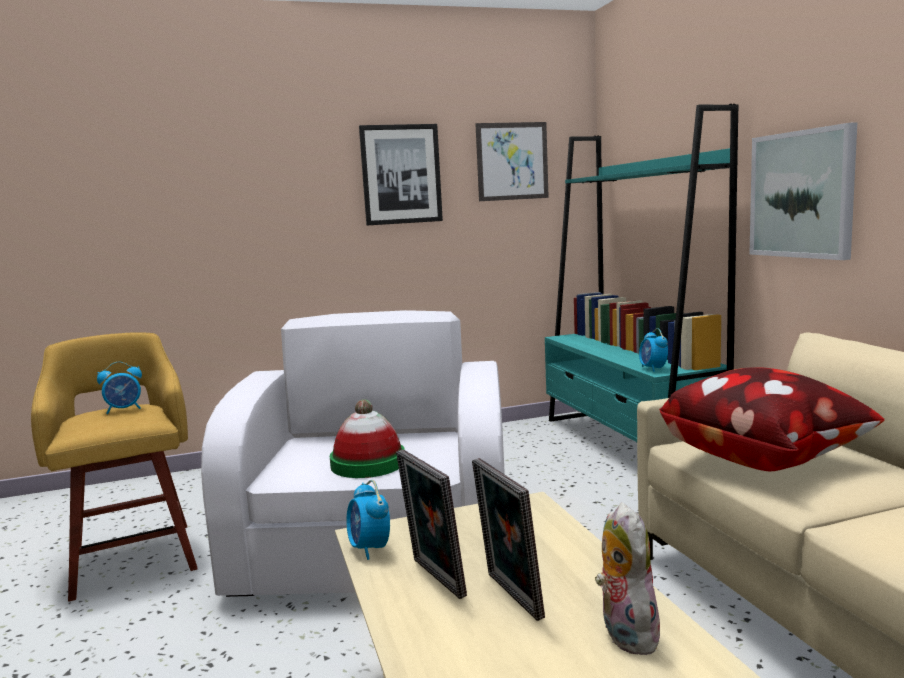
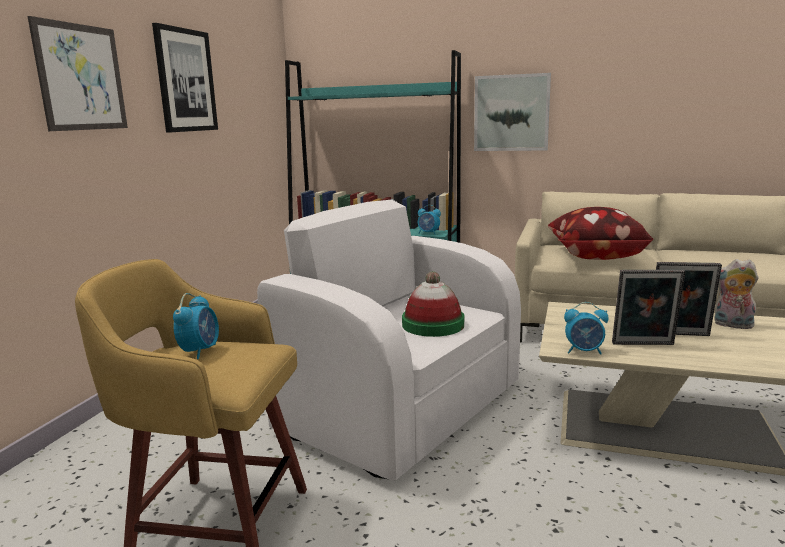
camera: 55 degrees left, 5 degrees up
picture [475,122,549,201] -> picture moved to [28,16,128,131]

